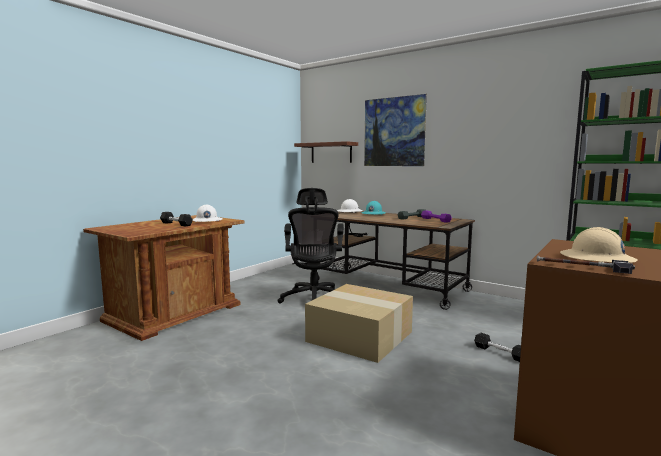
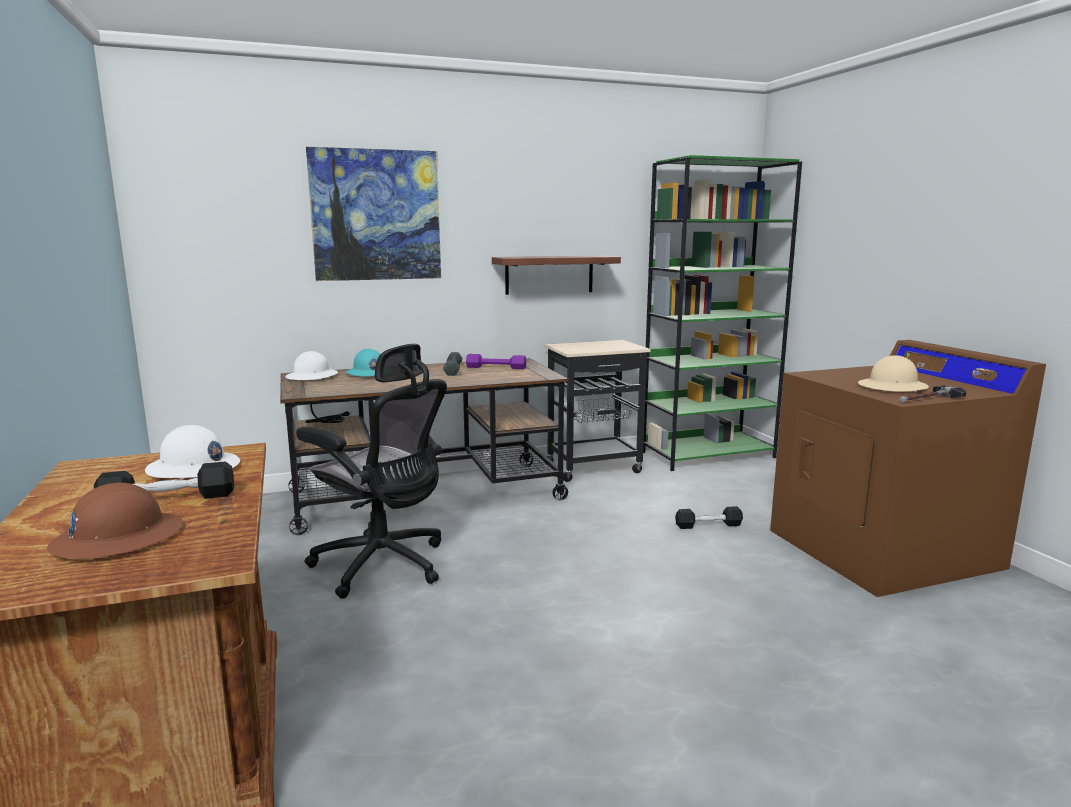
camera: 55 degrees left, 5 degrees up
shelf [294,141,358,163] -> shelf moved to [492,256,621,295]
cardboard box [305,284,413,363] -> none
none -> brown hard hat [47,483,183,559]
none -> cart [545,340,651,482]

